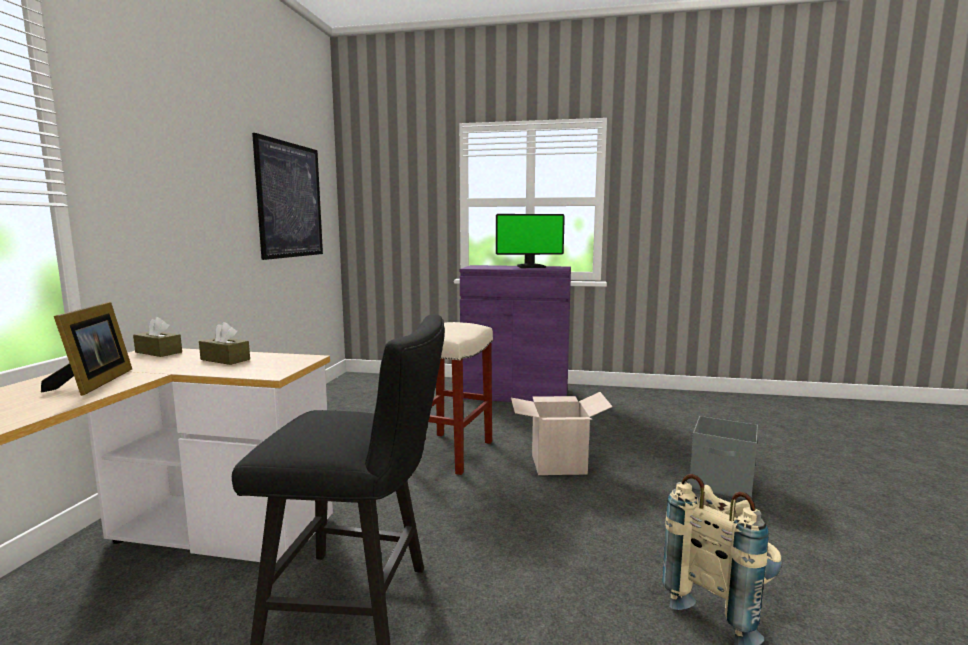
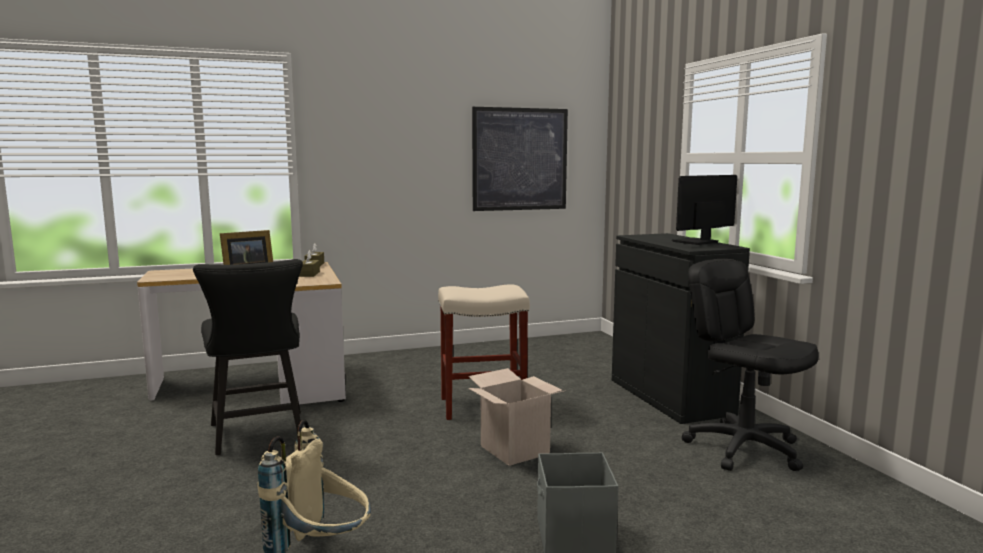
camera: 60 degrees right, 0 degrees up
purple cabinet [460,265,571,402] -> black cabinet [612,233,750,424]
monitor [496,214,565,268] -> monitor turned 90 degrees clockwise [672,175,737,245]
none -> black office chair [682,259,819,471]

